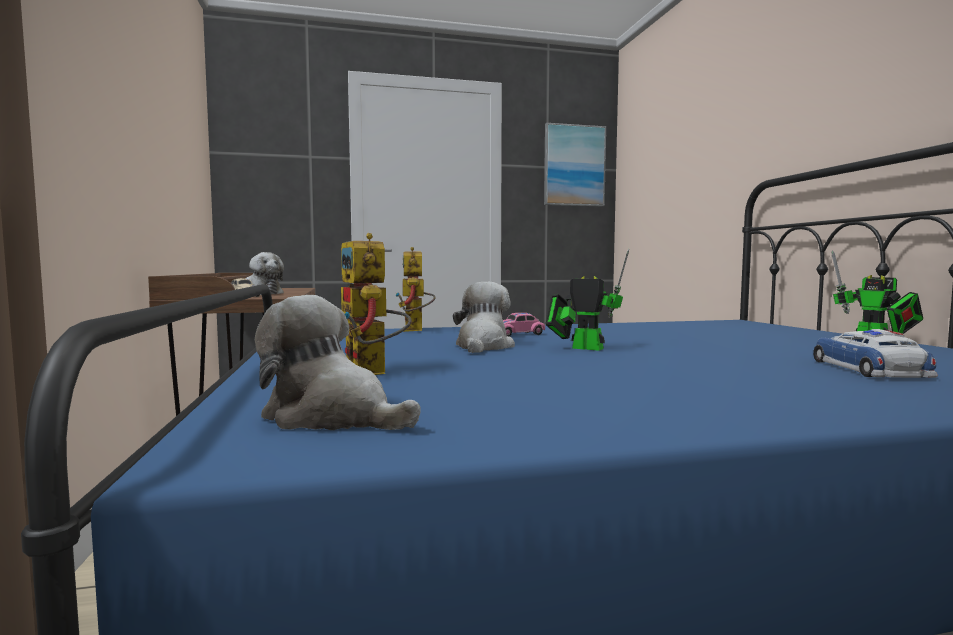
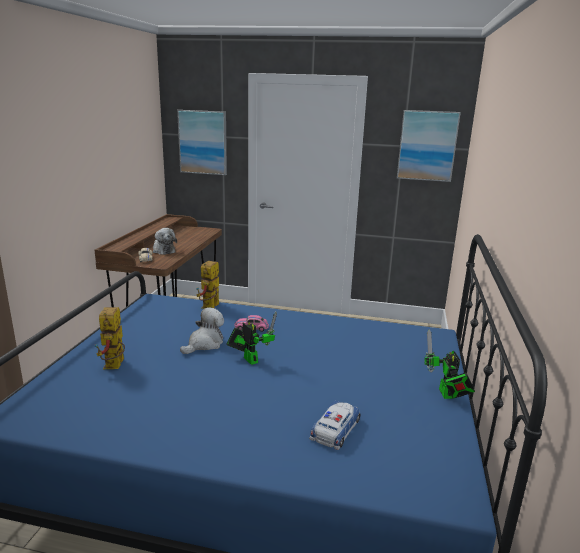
camera: 25 degrees right, 15 degrees up
plush toy [255,295,421,430] -> none
none -> picture [177,110,227,175]

